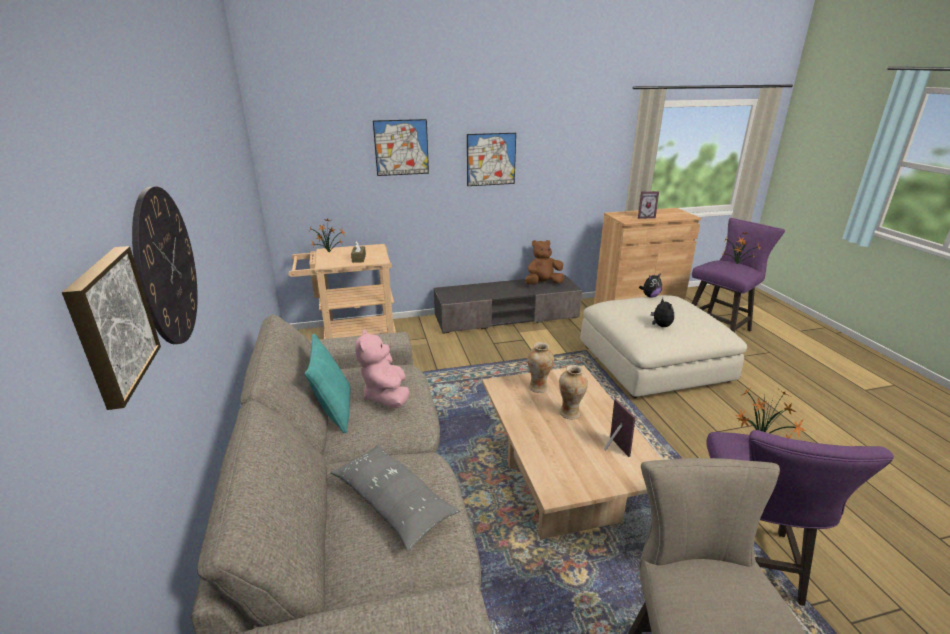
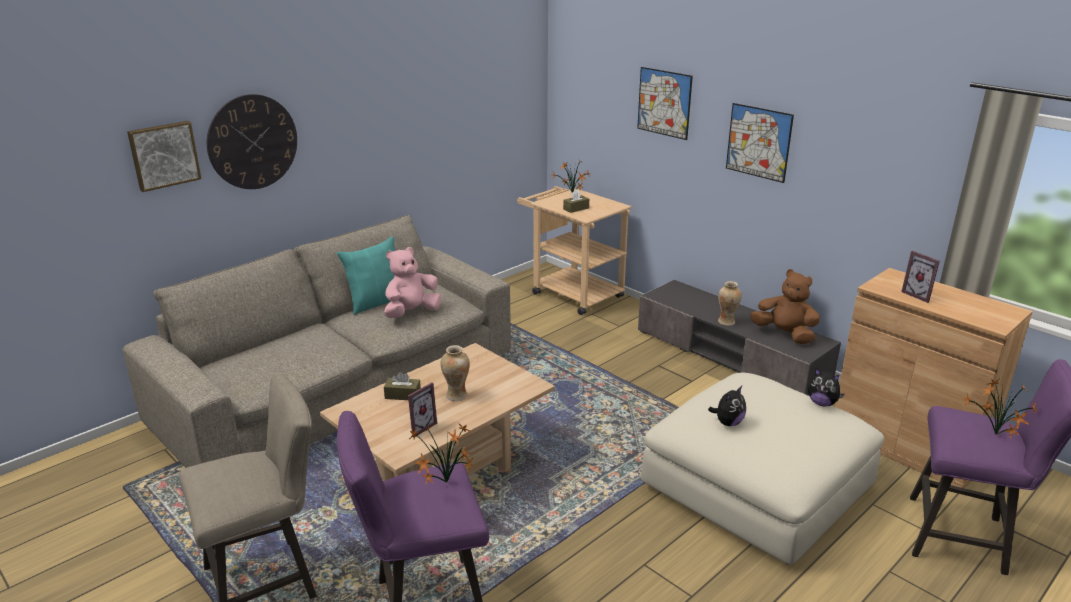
camera: 60 degrees right, 0 degrees up
grey pillow [330,444,460,551] -> none
vase [527,342,554,393] -> vase moved to [718,281,742,326]
none -> brown tissue box [384,372,421,400]

